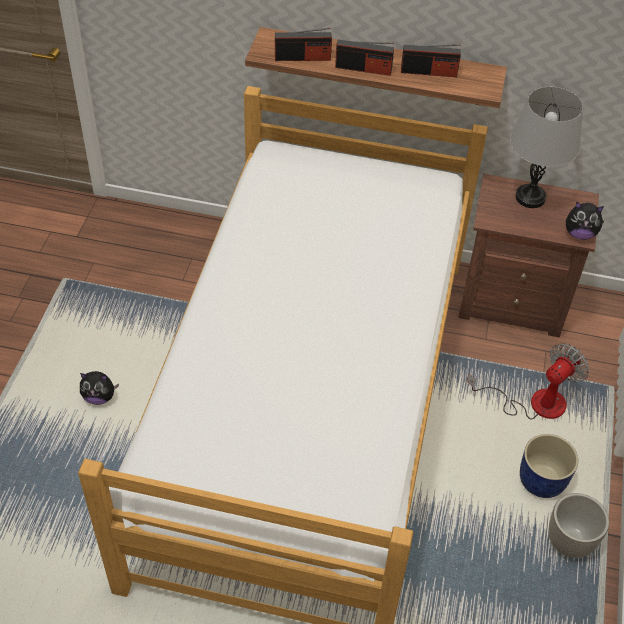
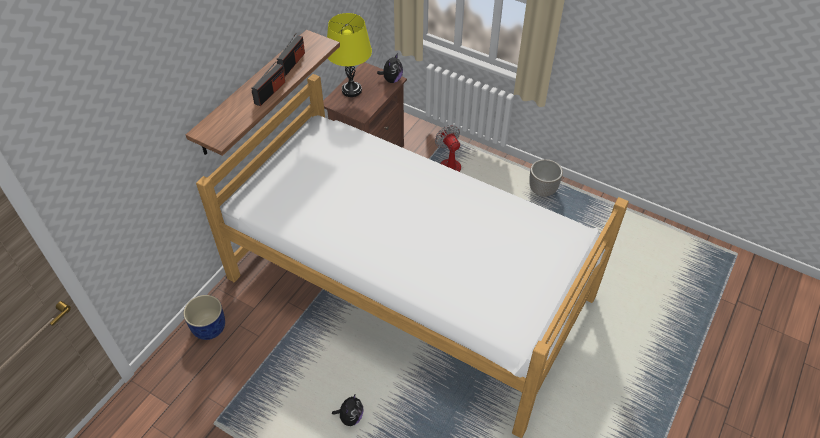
camera: 70 degrees left, 0 degrees up
radio [275,28,332,61] -> none
grey table lamp [510,87,583,208] -> yellow table lamp [327,13,372,97]
blue planter [520,434,578,498] -> blue planter moved to [183,295,225,340]

